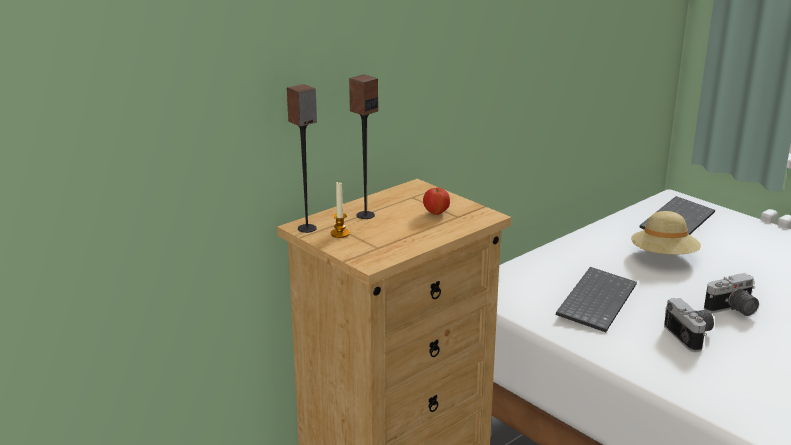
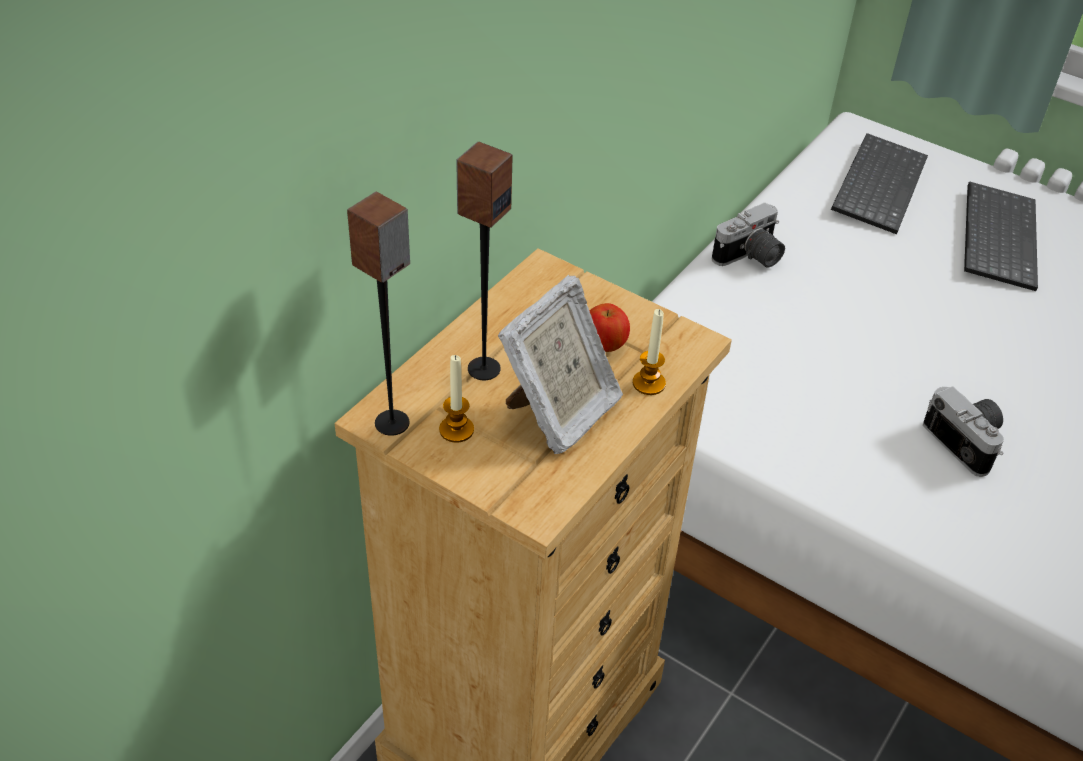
camera: 15 degrees left, 20 degrees up
keyboard [556,267,637,332] -> keyboard moved to [964,181,1038,291]
beige hat [631,211,701,254] -> none
camera [704,273,759,316] -> camera moved to [712,202,785,268]
none -> picture frame [498,274,623,454]
none -> candle [633,309,666,395]

